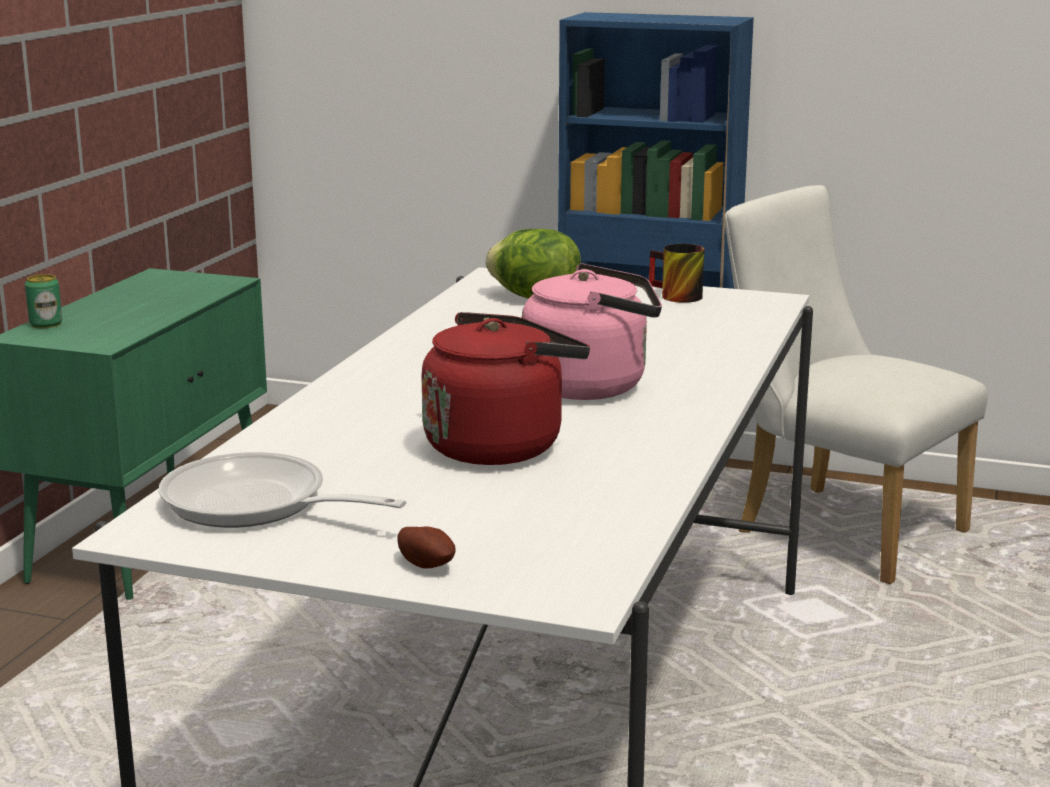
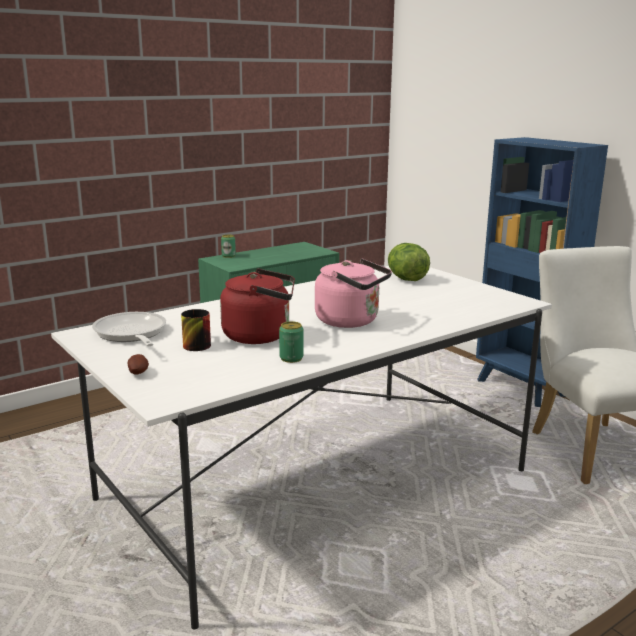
camera: 35 degrees right, 0 degrees up
mug [649,244,704,303] -> mug moved to [181,309,211,351]
none -> can [279,321,303,363]

